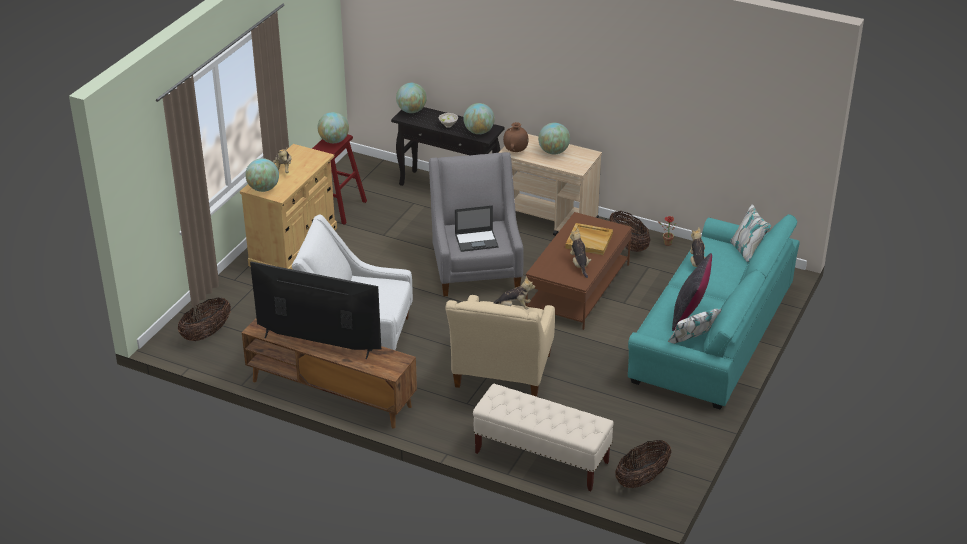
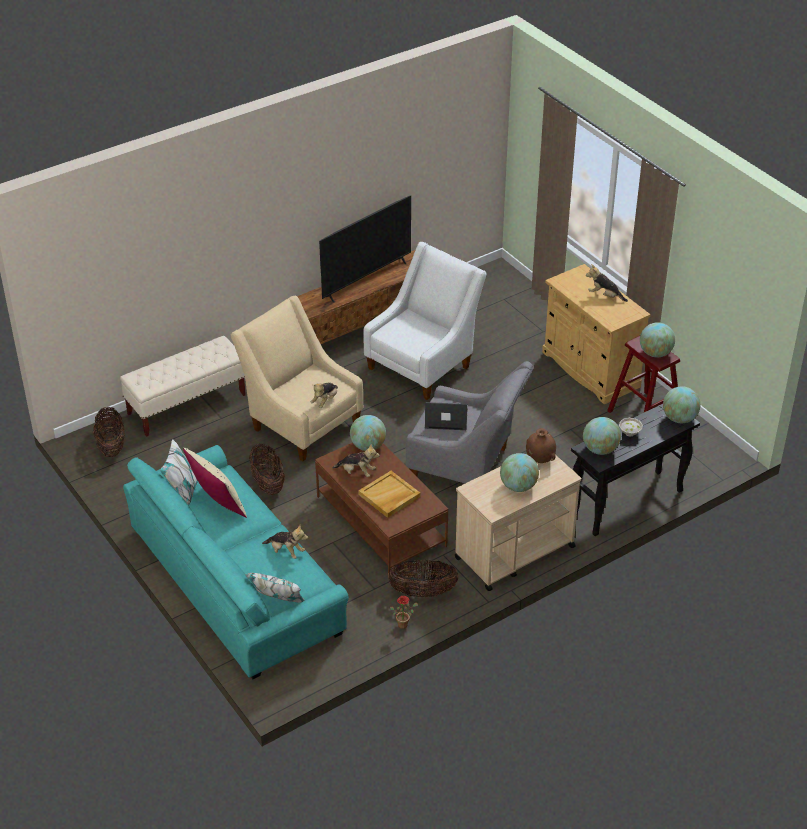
camera: 120 degrees right, 5 degrees up
basket [178,297,231,341] -> basket moved to [249,444,285,495]
globe [245,158,279,192] -> globe moved to [350,415,386,451]
laptop [455,205,499,252] -> laptop turned 75 degrees clockwise [425,402,468,430]
black pillow [672,253,712,331] -> beige pillow [183,448,247,518]

